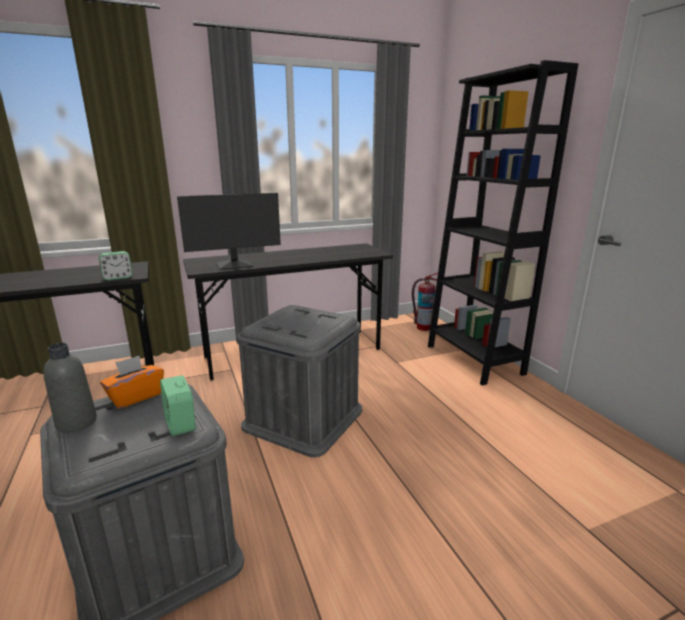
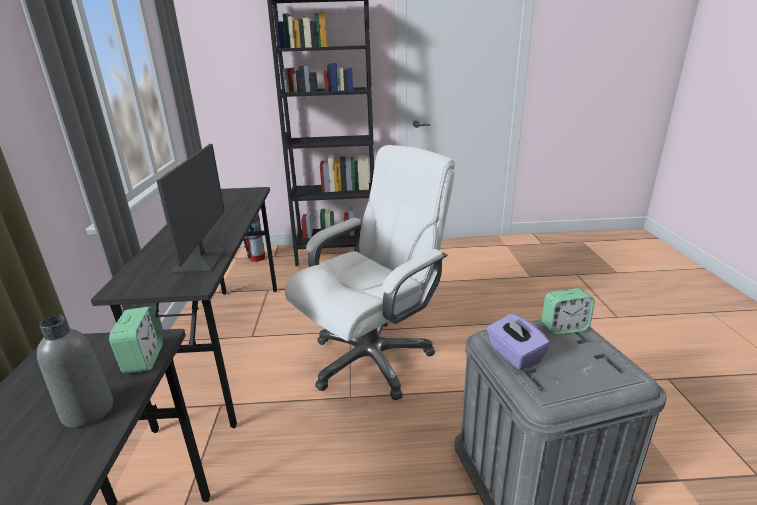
camera: 70 degrees left, 5 degrees up
grey bottle [43,343,97,433] -> grey bottle moved to [37,315,113,428]
orange tissue box [100,356,164,409] -> purple tissue box [487,313,550,370]
grey storage box [237,305,362,457] -> white office chair [285,145,455,400]

